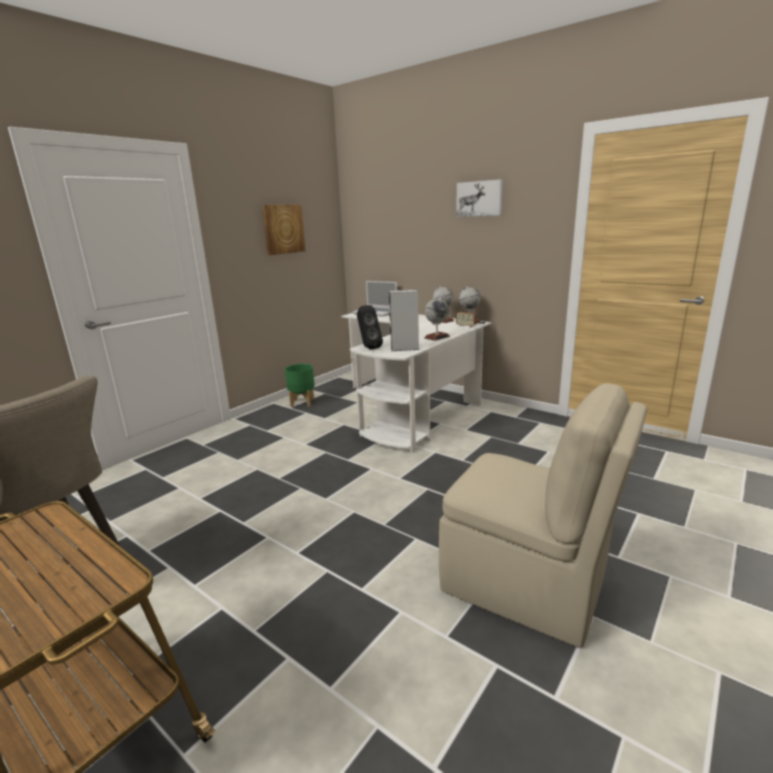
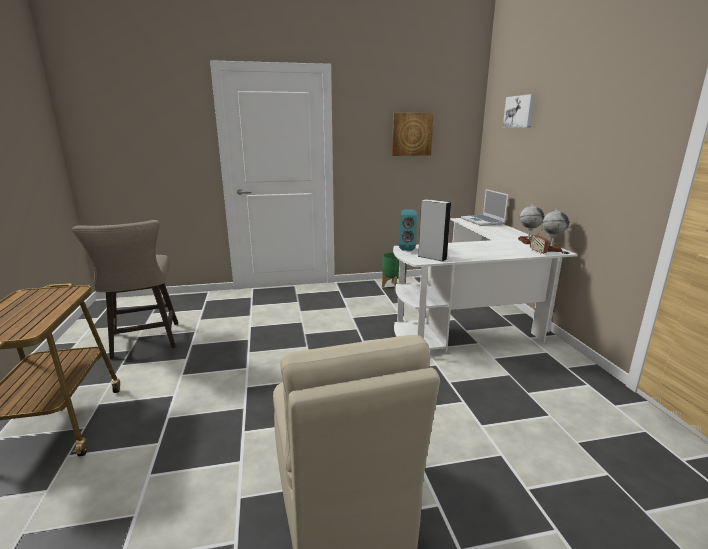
camera: 40 degrees right, 0 degrees up
black speaker [357,305,383,349] -> turquoise speaker [399,209,417,251]
globe [424,297,450,341] -> none
picture [456,179,503,217] -> picture moved to [503,94,535,128]

